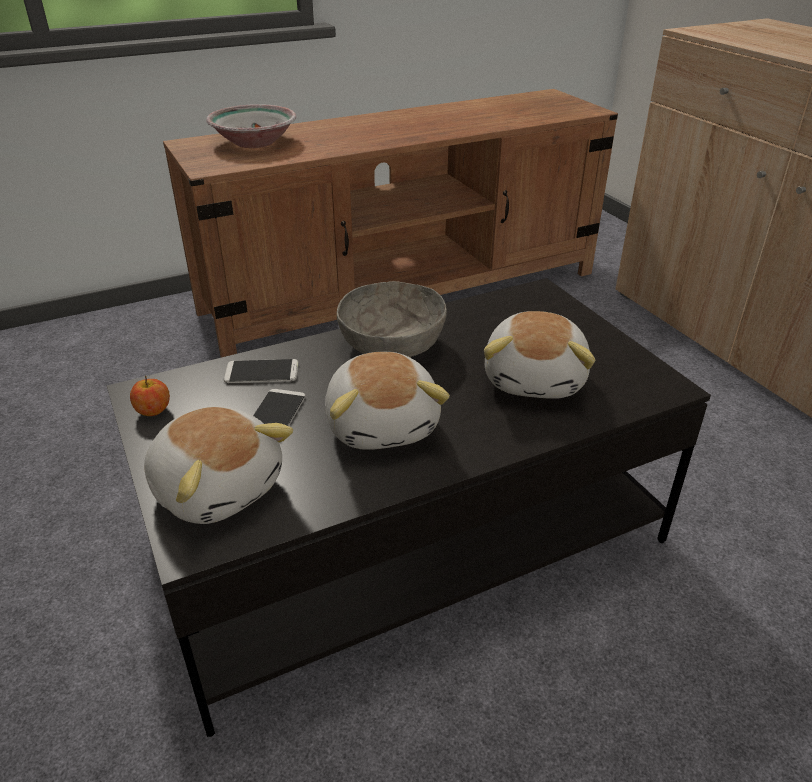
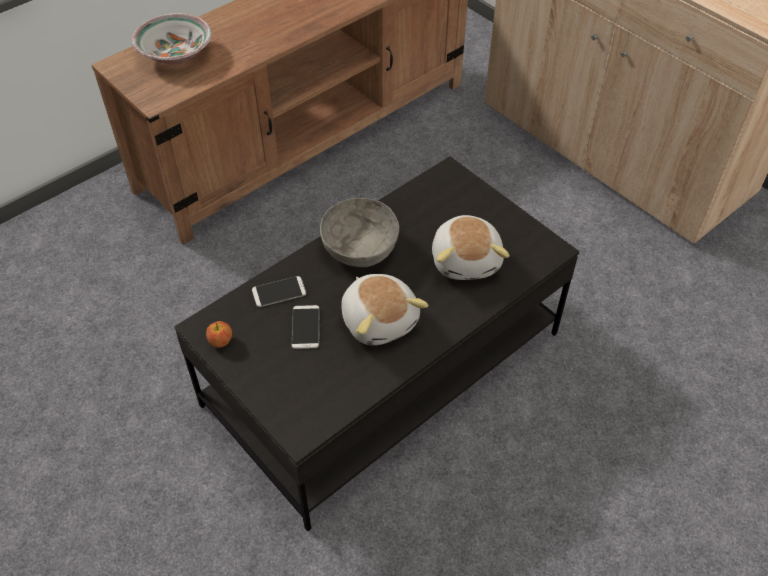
camera: 15 degrees left, 15 degrees up
plush toy [144,406,293,524] -> none

